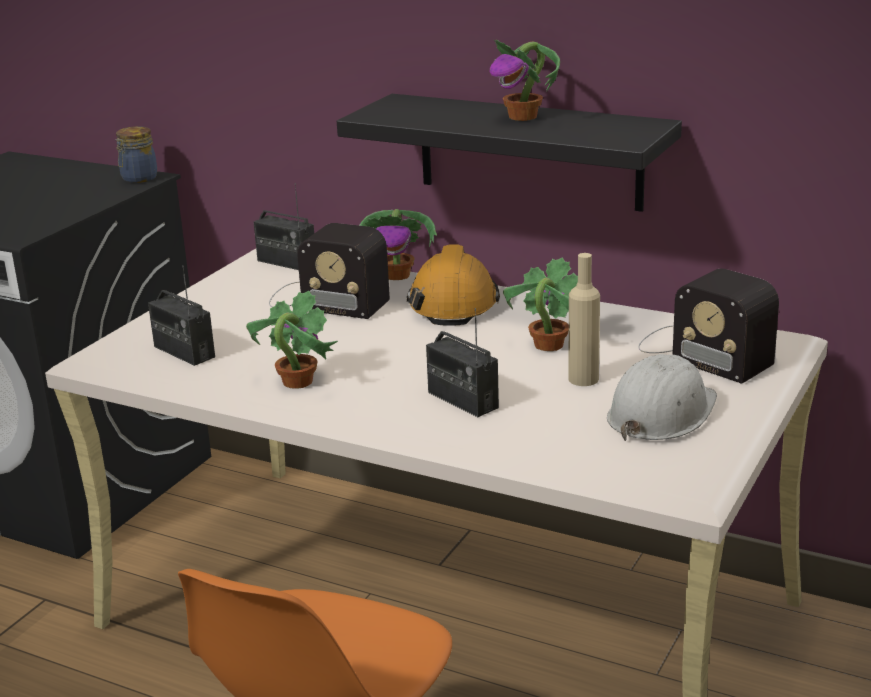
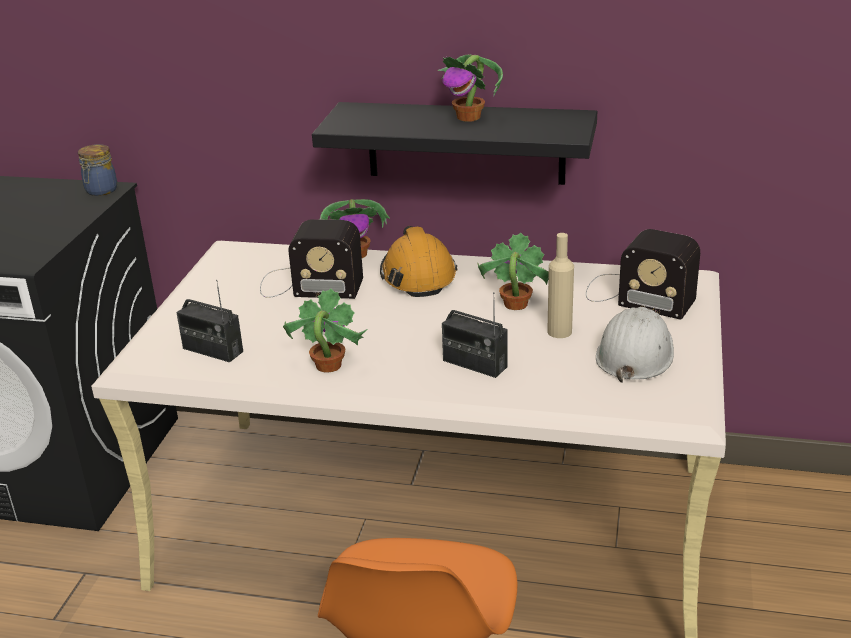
camera: 15 degrees left, 5 degrees up
radio [254,183,314,270] -> none

